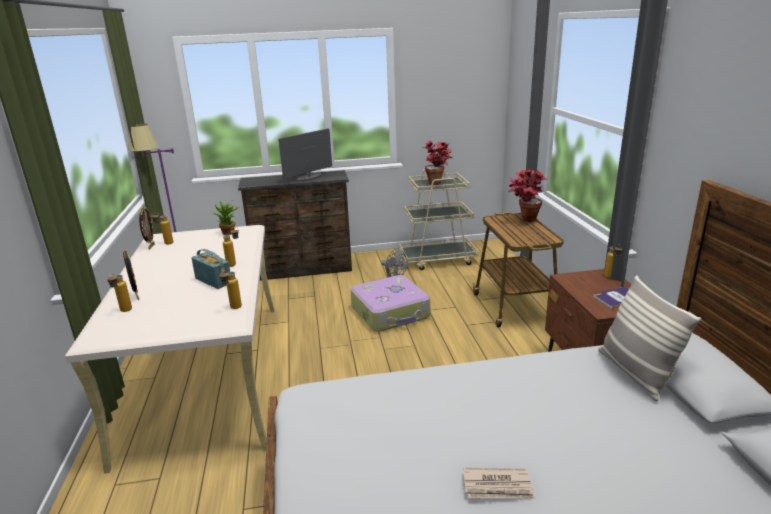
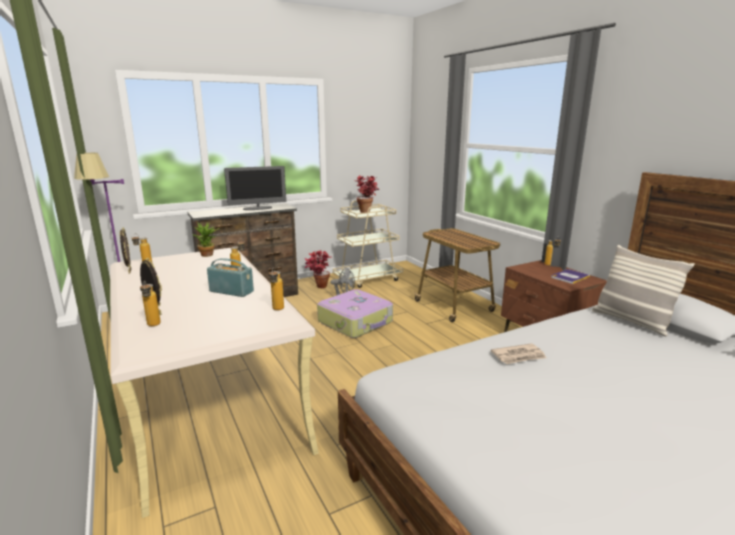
camera: 20 degrees left, 5 degrees down
monitor [278,129,332,181] -> monitor turned 135 degrees counterclockwise [224,166,286,210]
newspaper [463,468,535,499] -> newspaper moved to [491,343,547,364]
potted plant [508,169,548,222] -> potted plant moved to [305,251,331,288]

